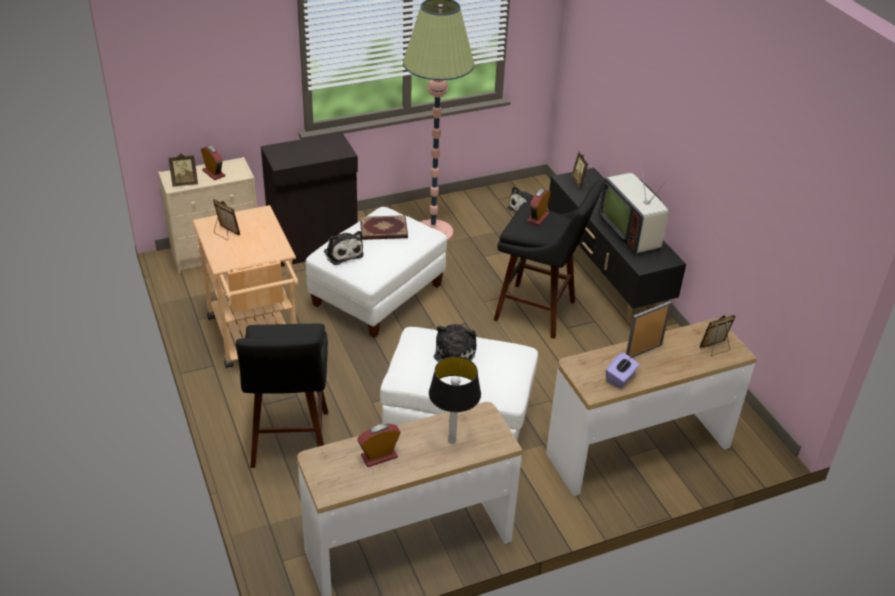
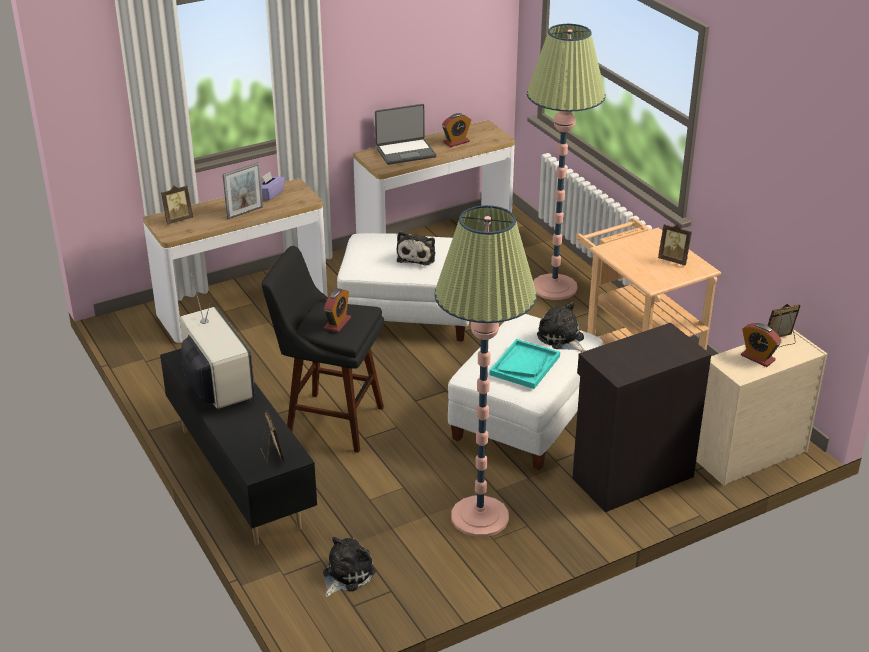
camera: 175 degrees right, 5 degrees down
black stool [236,323,328,468] -> floor lamp [527,24,605,300]
book [360,215,408,240] -> turquoise tray [489,339,560,389]
table lamp [429,356,481,444] -> laptop [375,104,436,165]

